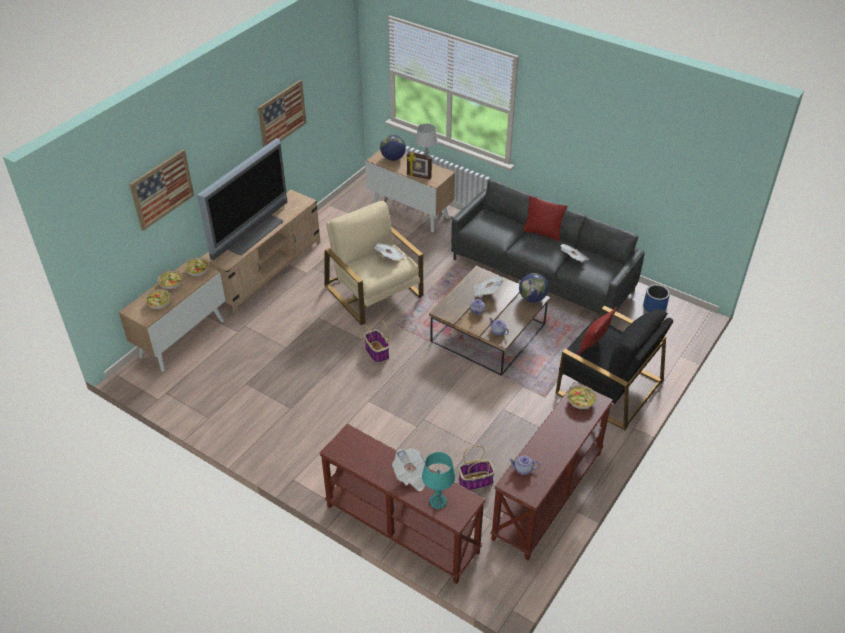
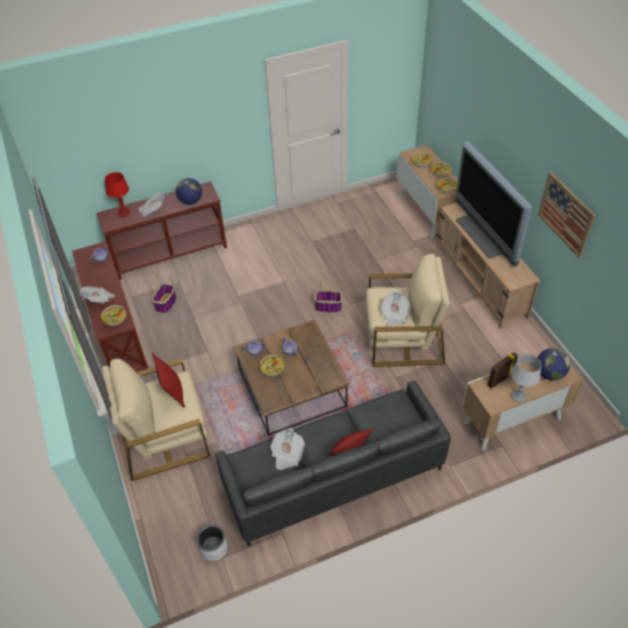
camera: 125 degrees right, 5 degrees up
picture [129,149,194,231] -> none
turquoise table lamp [422,452,455,509] -> red table lamp [105,172,130,217]
newspaper [474,276,504,296] -> newspaper moved to [80,286,115,303]
globe [519,273,549,303] -> globe moved to [176,178,202,205]
black armchair [555,306,673,430] -> beige armchair [102,358,210,481]
blue planter [643,284,670,312] -> white planter [196,525,227,561]
none -> bowl [259,355,285,376]

